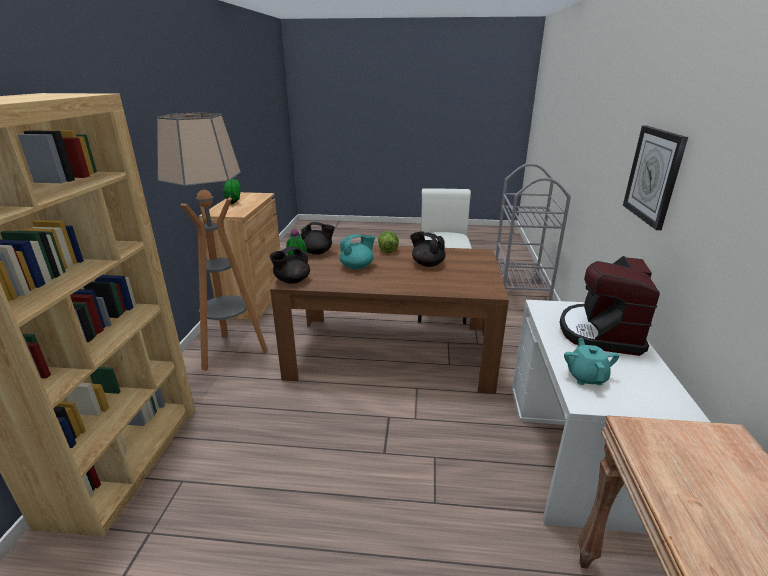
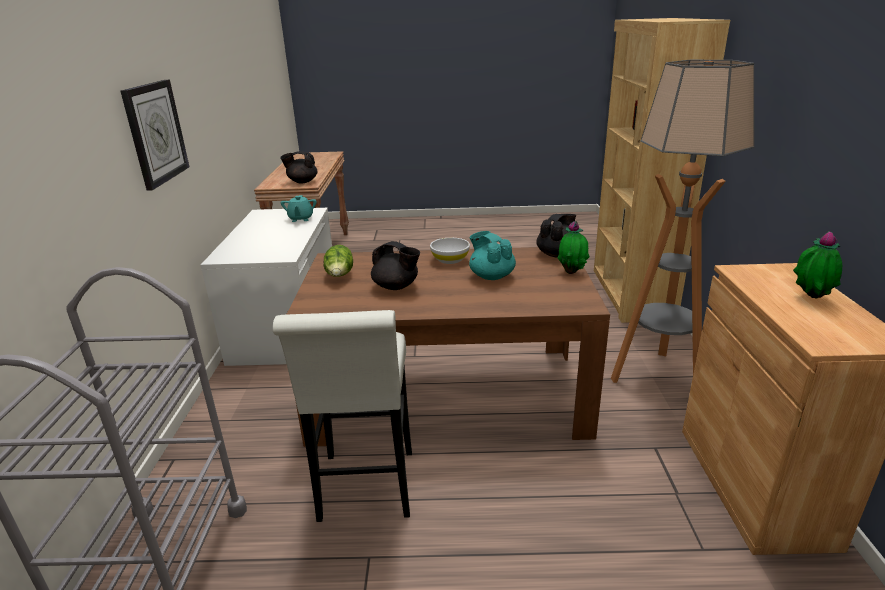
camera: 175 degrees right, 0 degrees up
black teapot [301,222,335,255] -> black teapot moved to [280,151,318,184]
turquoise teapot [339,234,375,269] -> turquoise teapot turned 90 degrees clockwise [469,231,516,280]
lettuce [378,231,399,253] -> lettuce moved to [324,245,353,277]
coffee machine [560,256,660,356] -> none
none -> white bowl [430,238,470,264]

